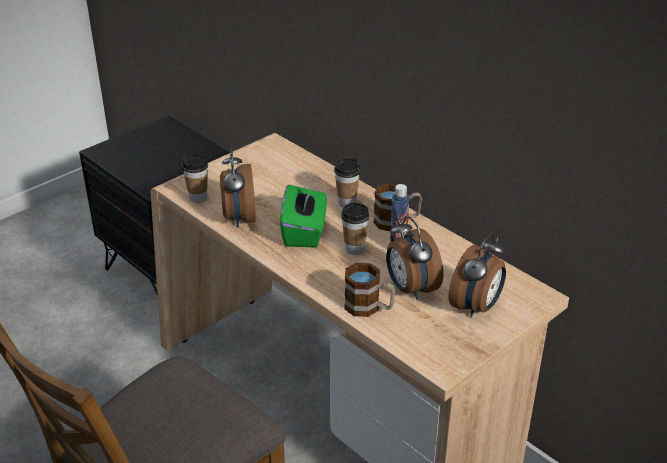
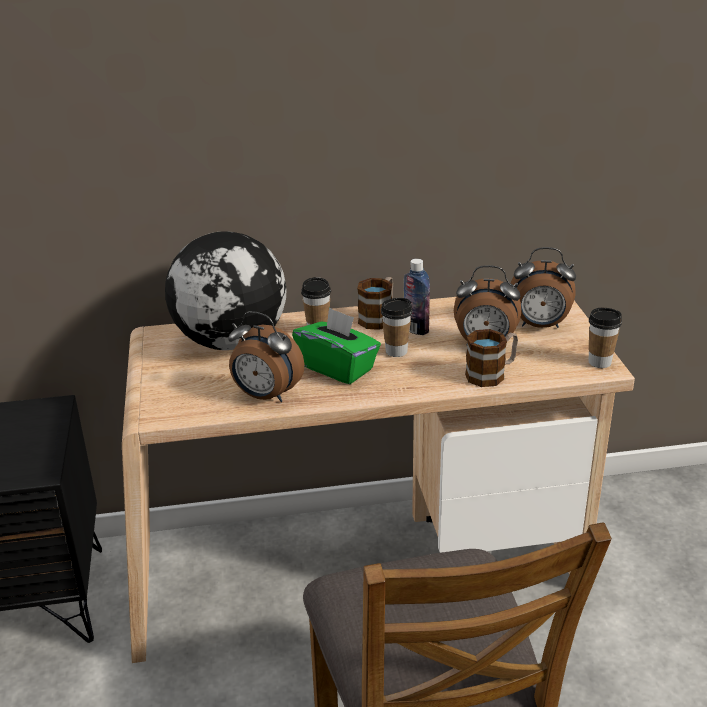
camera: 55 degrees left, 5 degrees down
cup [182,154,208,203] -> cup moved to [589,308,622,368]
alarm clock [449,233,506,318] -> alarm clock turned 120 degrees clockwise [511,247,576,328]
none -> globe [165,231,287,350]

